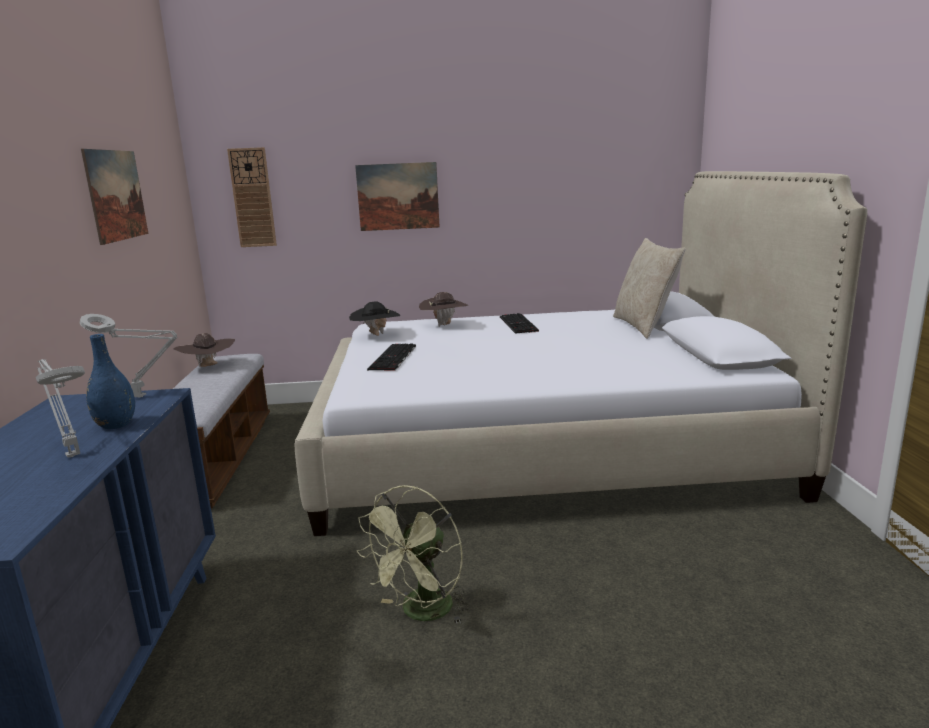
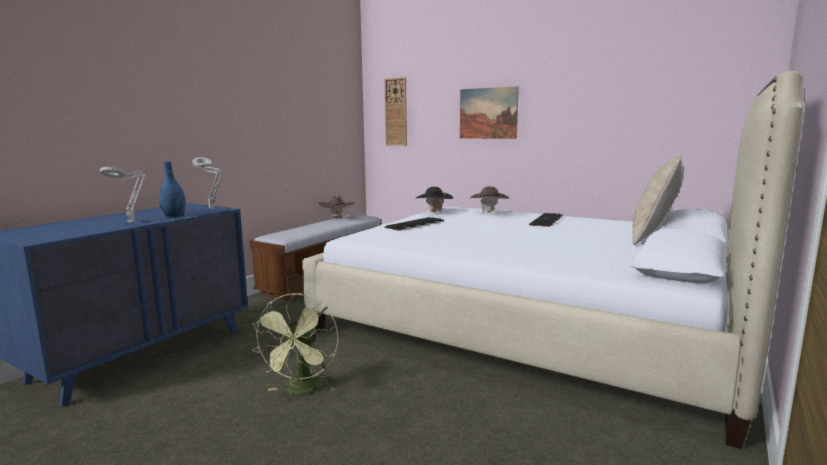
camera: 35 degrees right, 5 degrees down
picture [81,149,148,245] -> none
green fan [357,485,470,624] -> green fan turned 60 degrees counterclockwise [252,293,338,395]

